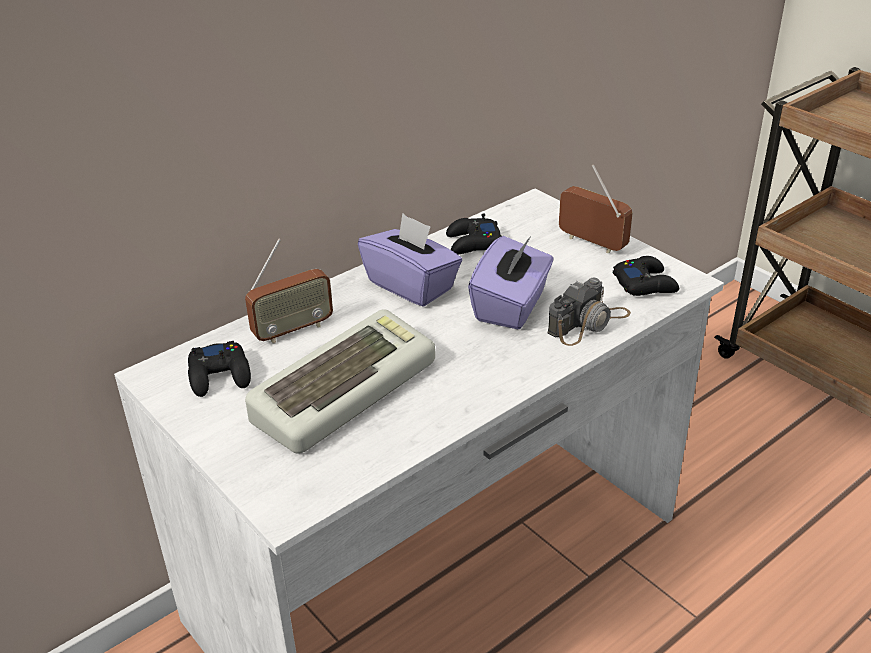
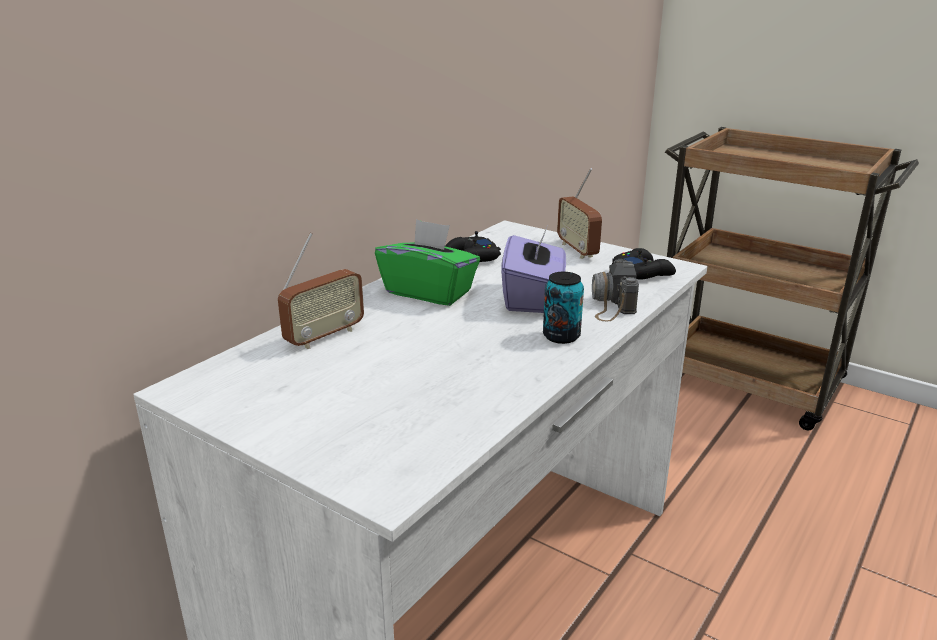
camera: 15 degrees left, 10 degrees down
black game controller [188,341,251,397] -> none
keyboard [245,309,435,454] -> none
purple tissue box [358,213,462,307] -> green tissue box [375,219,480,306]
camera [548,278,631,346] -> camera turned 150 degrees clockwise [592,259,639,321]
radio [559,164,633,253] -> radio turned 135 degrees counterclockwise [557,168,602,259]
none -> can [543,272,584,344]

